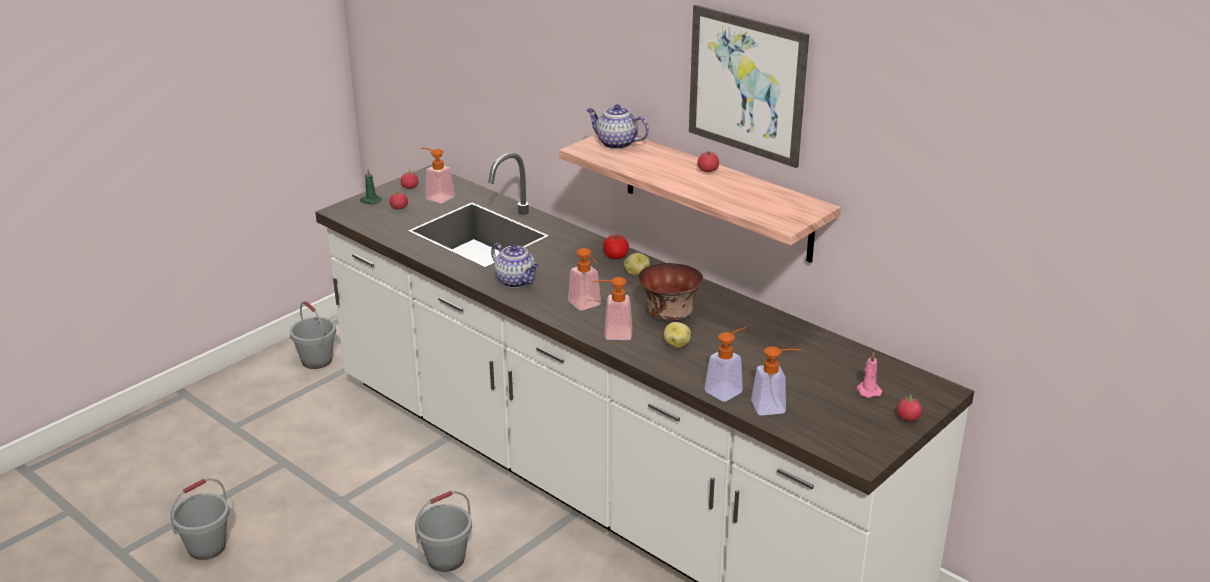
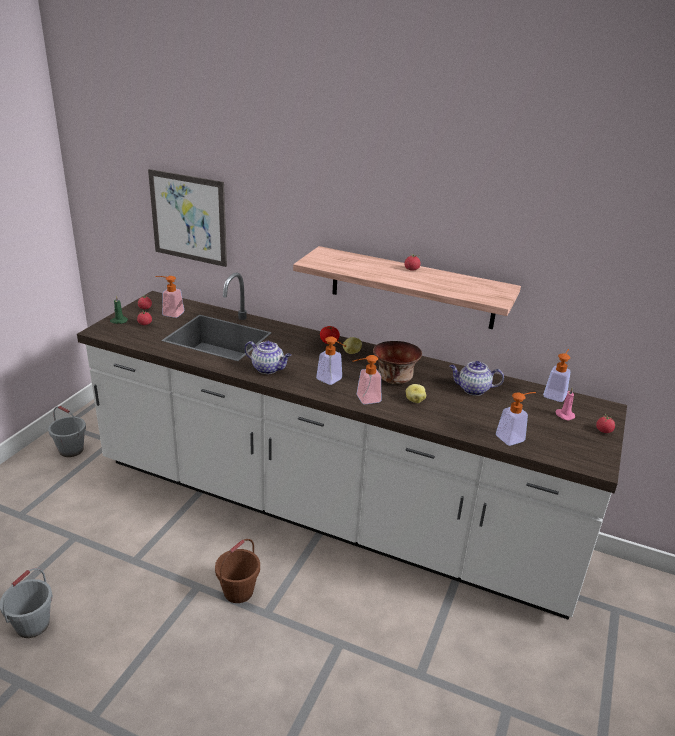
camera: 20 degrees left, 0 degrees up
grey bucket [415,491,472,572] -> brown bucket [215,539,260,603]
teapot [587,104,649,149] -> teapot moved to [449,361,504,396]
picture [689,5,809,168] -> picture moved to [148,169,227,267]
soap dispenser [704,327,746,402] -> soap dispenser moved to [543,349,570,402]

